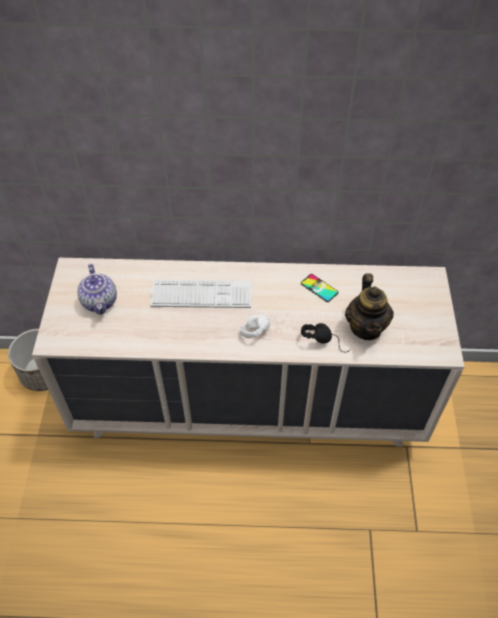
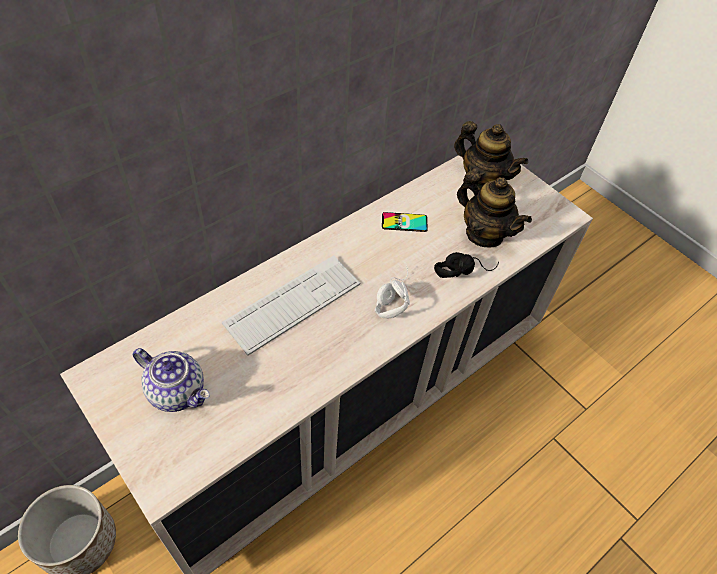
camera: 45 degrees left, 0 degrees up
none -> teapot [454,121,528,191]

